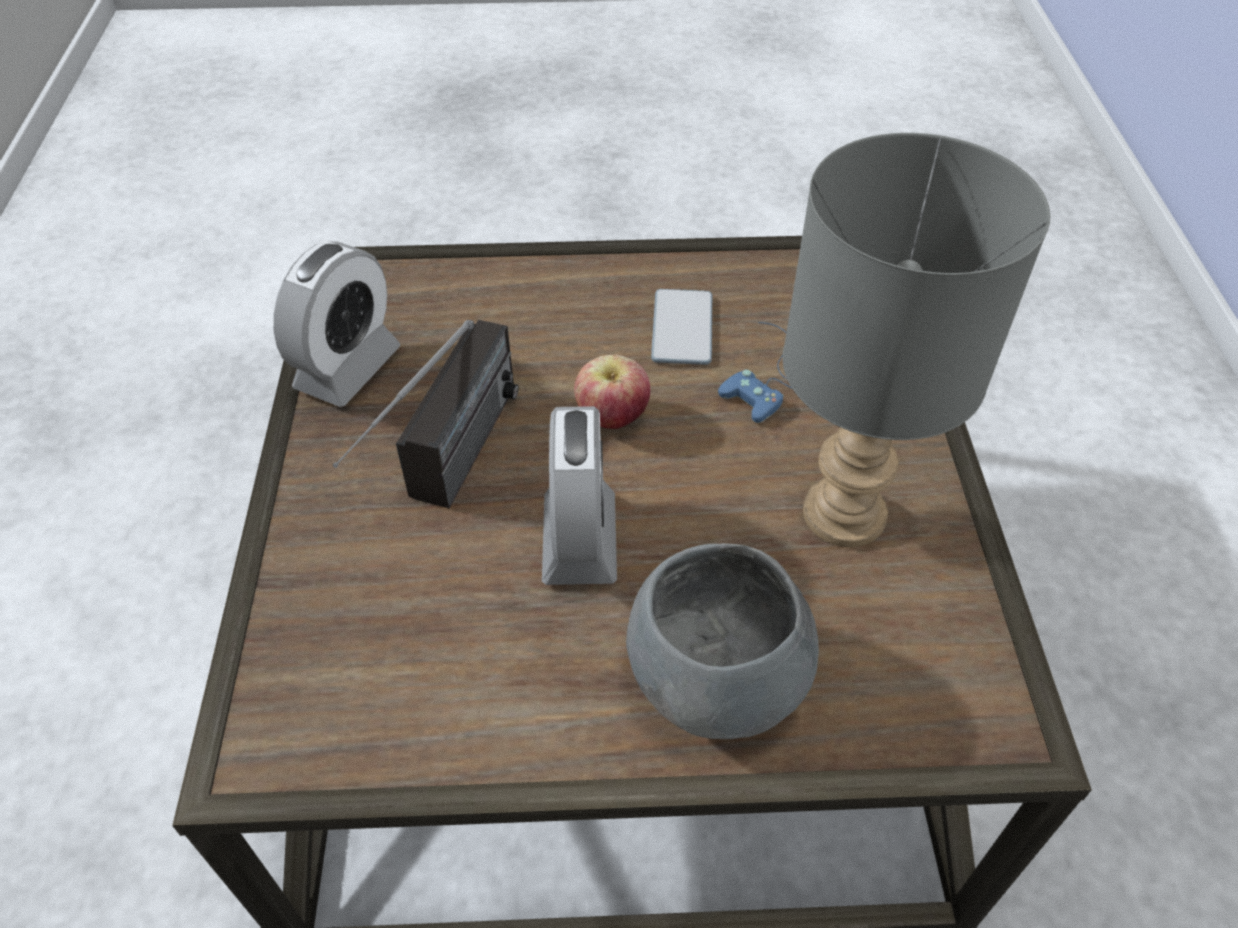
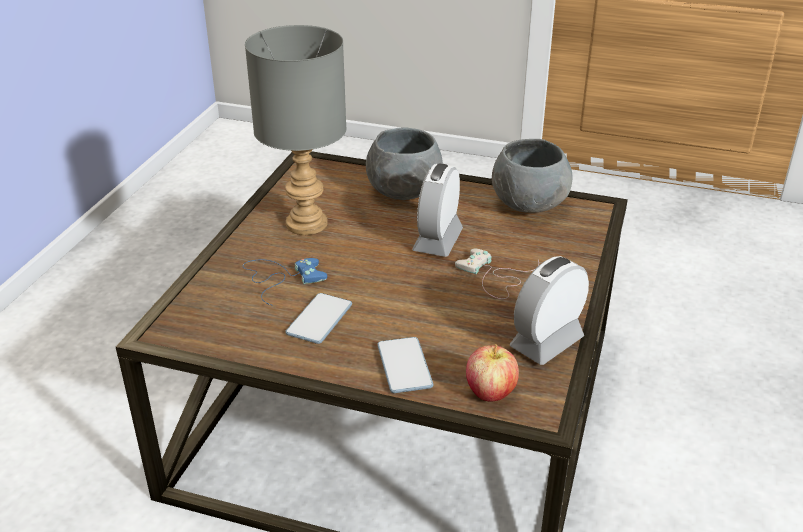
camera: 160 degrees left, 15 degrees down
radio [333,320,519,508] -> white game controller [455,249,539,299]
apple [574,354,650,429] -> apple moved to [466,344,519,402]
none -> phone [377,337,433,393]
none -> grey bowl [492,139,573,213]

